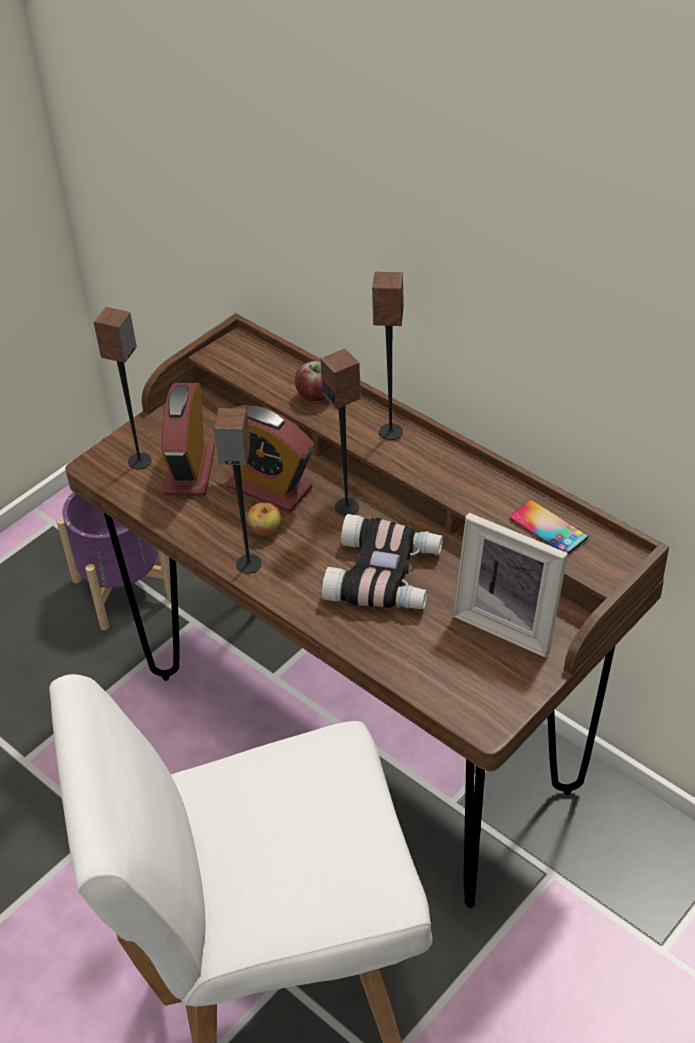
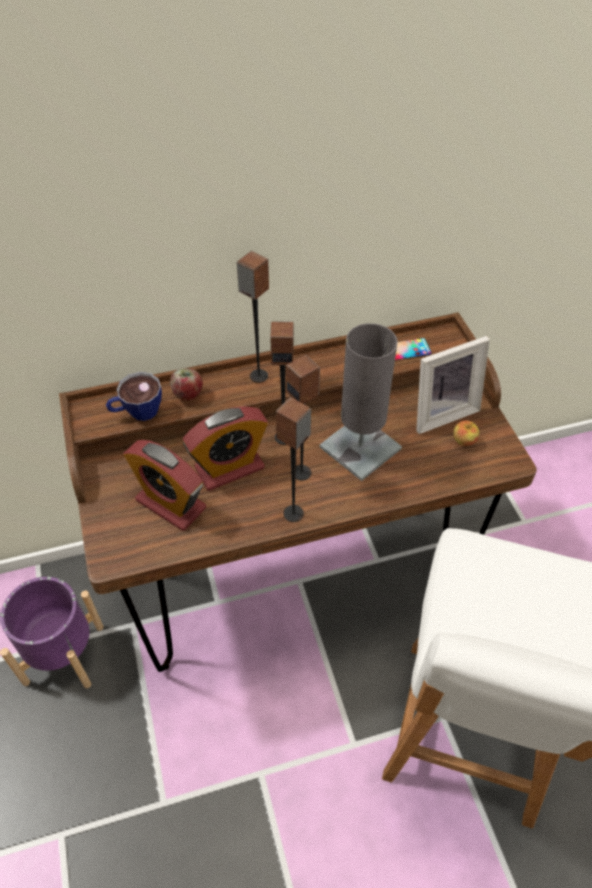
camera: 60 degrees left, 5 degrees up
speaker [94,307,151,469] -> speaker moved to [286,355,320,481]
apple [247,502,281,536] -> apple moved to [453,421,479,446]
binoculars [322,514,443,609] -> grey table lamp [320,323,402,481]
none -> cup [106,372,162,421]

